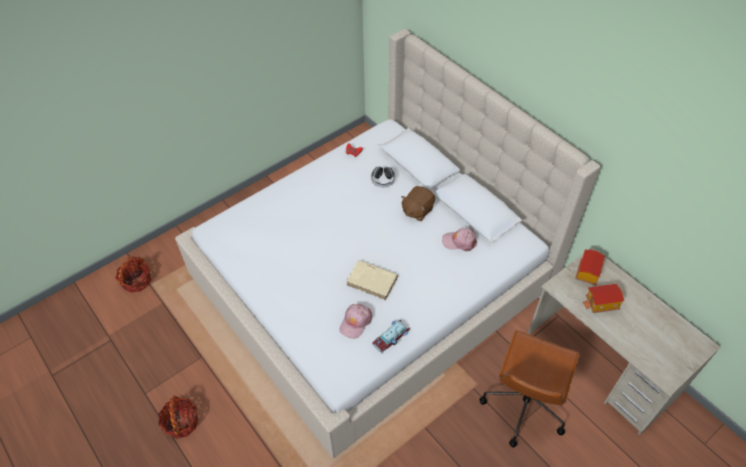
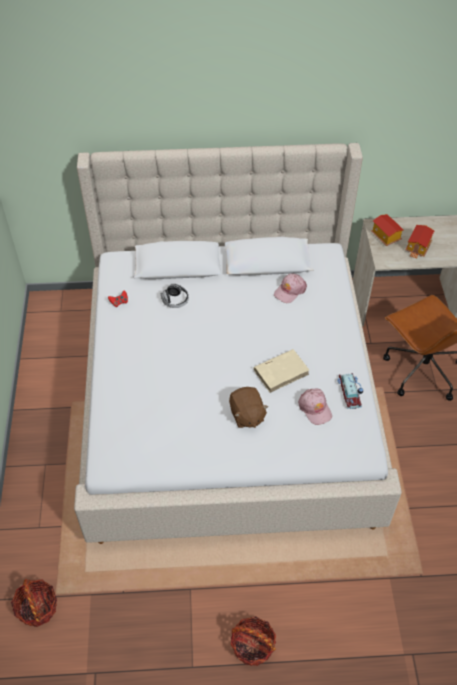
camera: 55 degrees left, 0 degrees up
brown plush toy [401,186,435,221] -> brown plush toy moved to [229,387,268,428]

